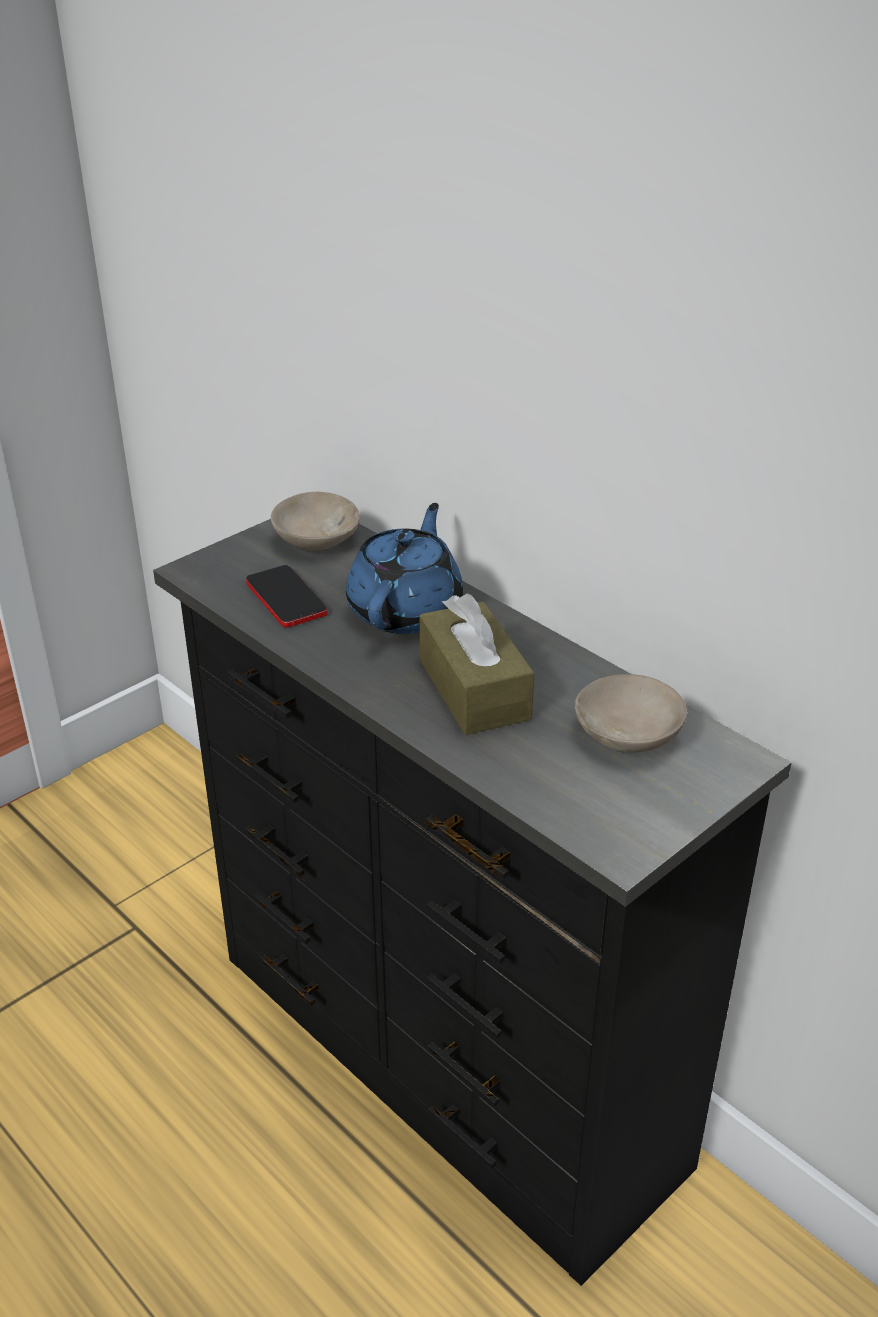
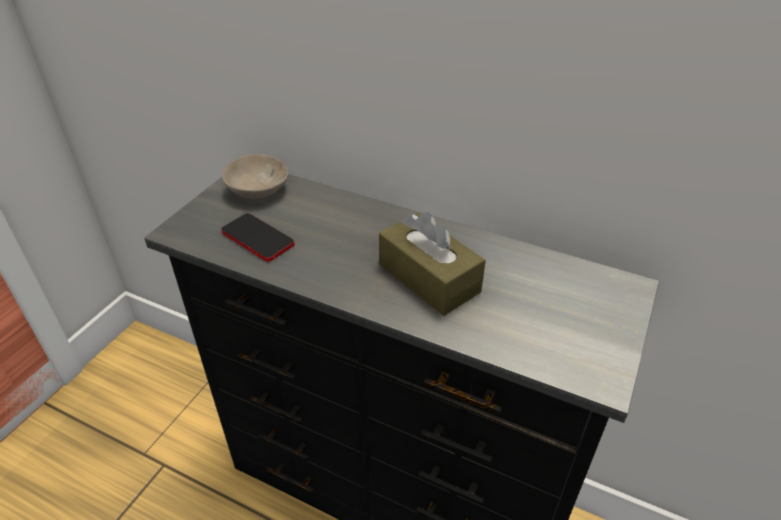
camera: 20 degrees left, 5 degrees up
blue teapot [346,503,463,634] -> none
beige bowl [575,674,687,753] -> none

